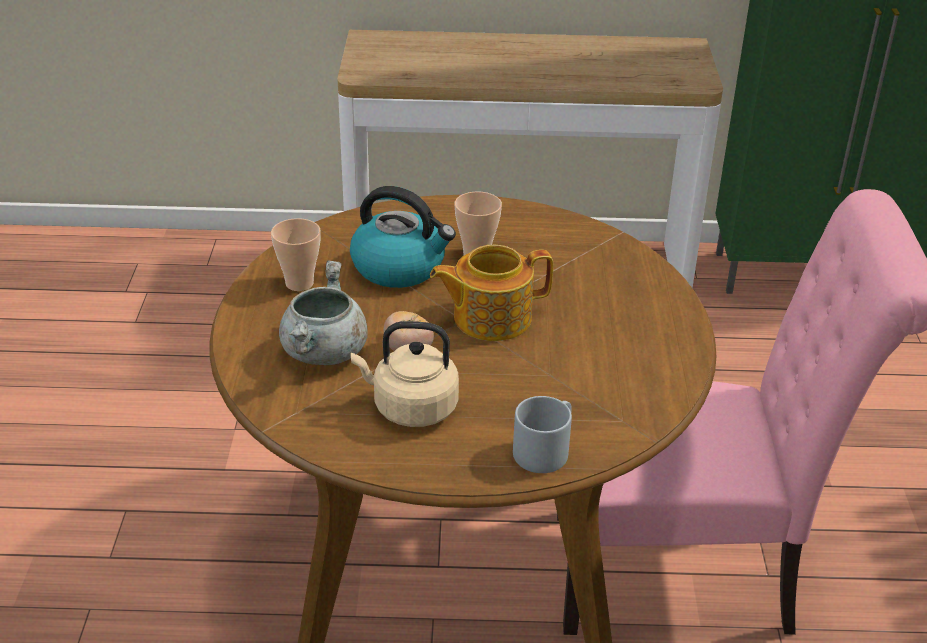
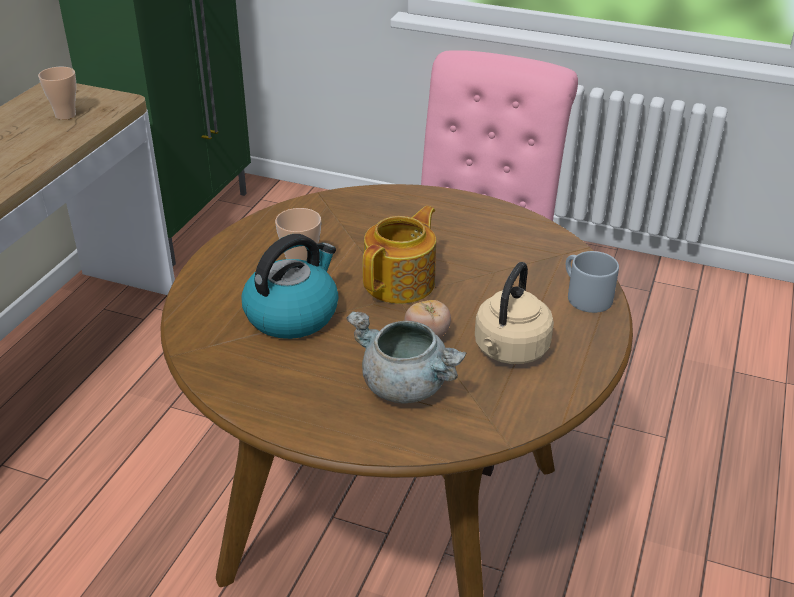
camera: 70 degrees left, 0 degrees up
cup [271,218,321,291] -> cup moved to [38,67,76,120]
teapot [430,245,553,341] -> teapot turned 150 degrees counterclockwise [363,206,436,304]

